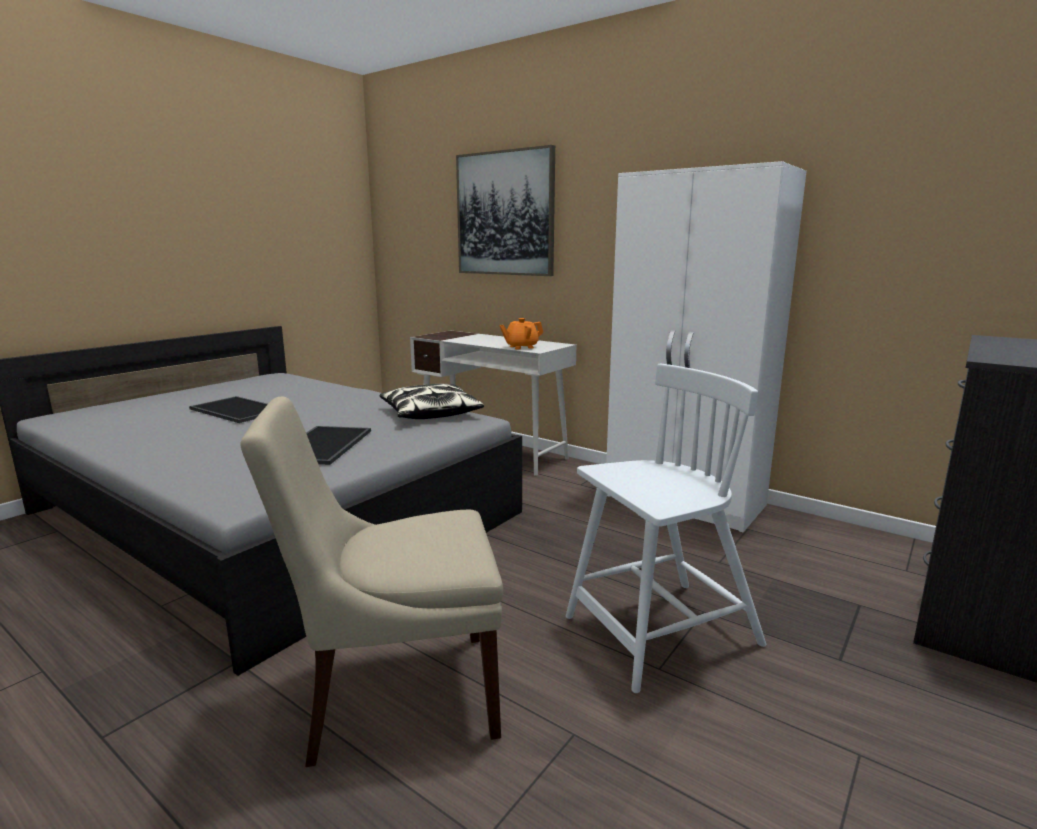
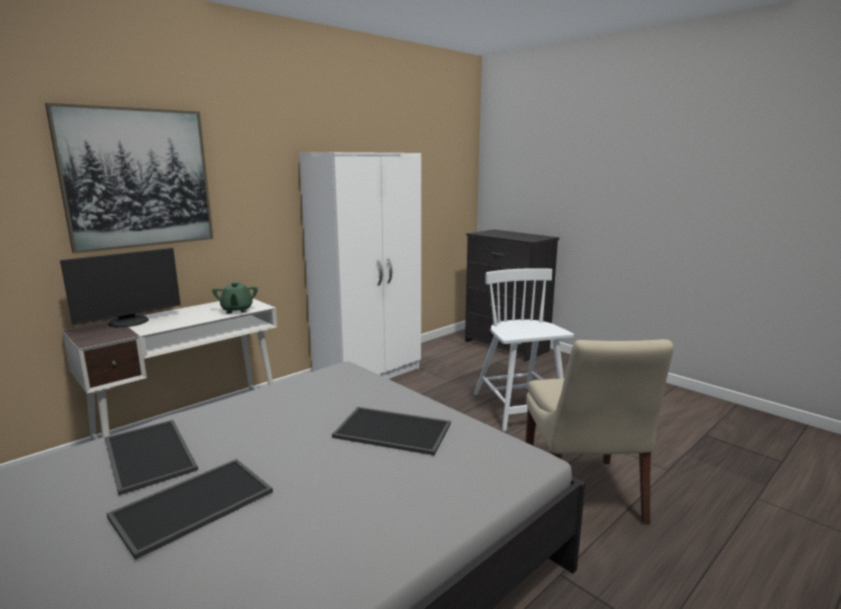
camera: 80 degrees left, 0 degrees up
pillow [380,384,484,419] -> none
orange teapot [499,318,543,349] -> green teapot [212,282,258,314]
none -> monitor [60,248,181,328]
none -> tray [104,420,198,495]

